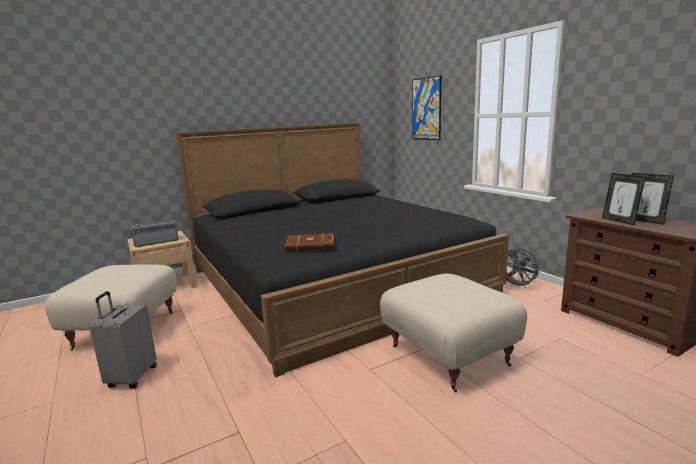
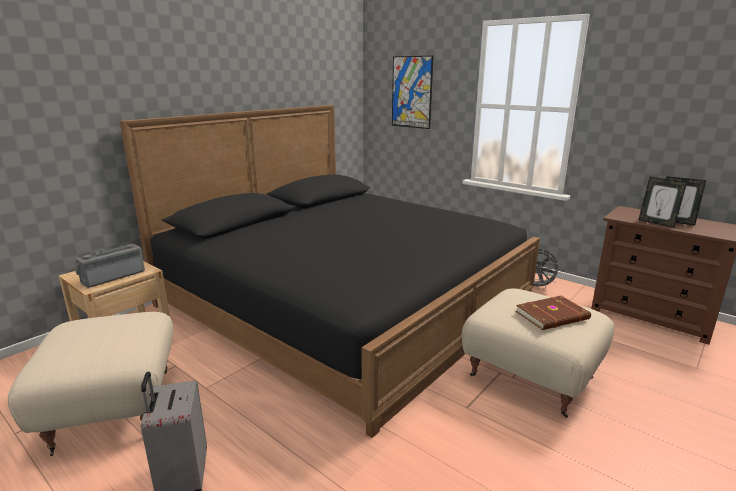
camera: 20 degrees left, 5 degrees up
brown book [285,233,334,251] -> brown book moved to [516,296,591,330]

